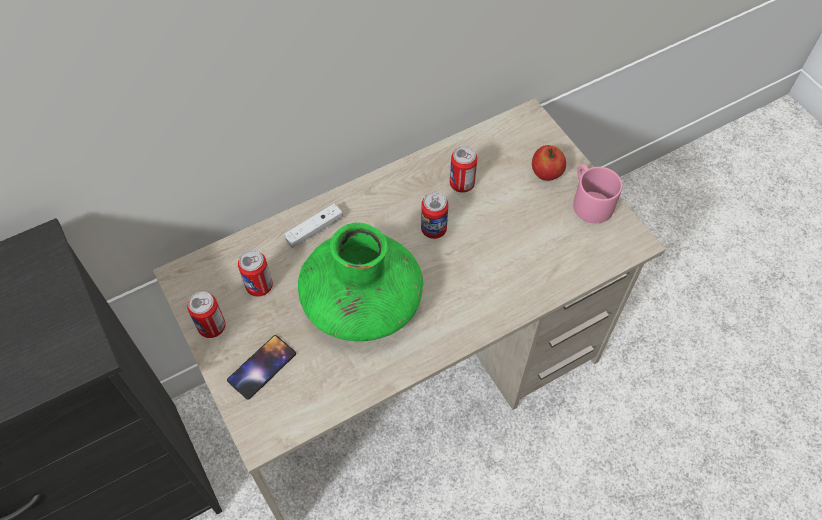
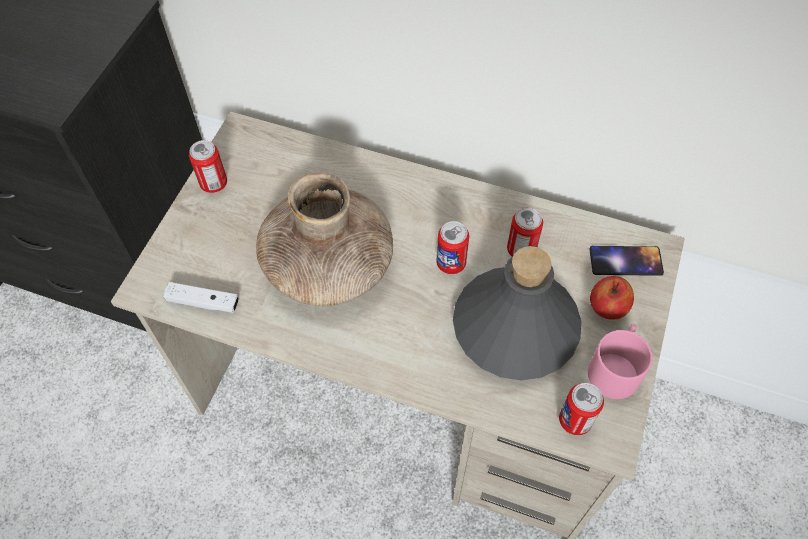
camera: 50 degrees right, 0 degrees up
phone [227,335,296,400] -> phone moved to [590,246,664,276]
can [238,250,273,297] -> can moved to [559,383,604,435]
white game controller [284,203,343,248] -> white game controller moved to [163,282,239,313]
green vase [298,222,423,341] -> brown vase [256,173,393,306]
none -> grey bottle [453,246,581,380]

